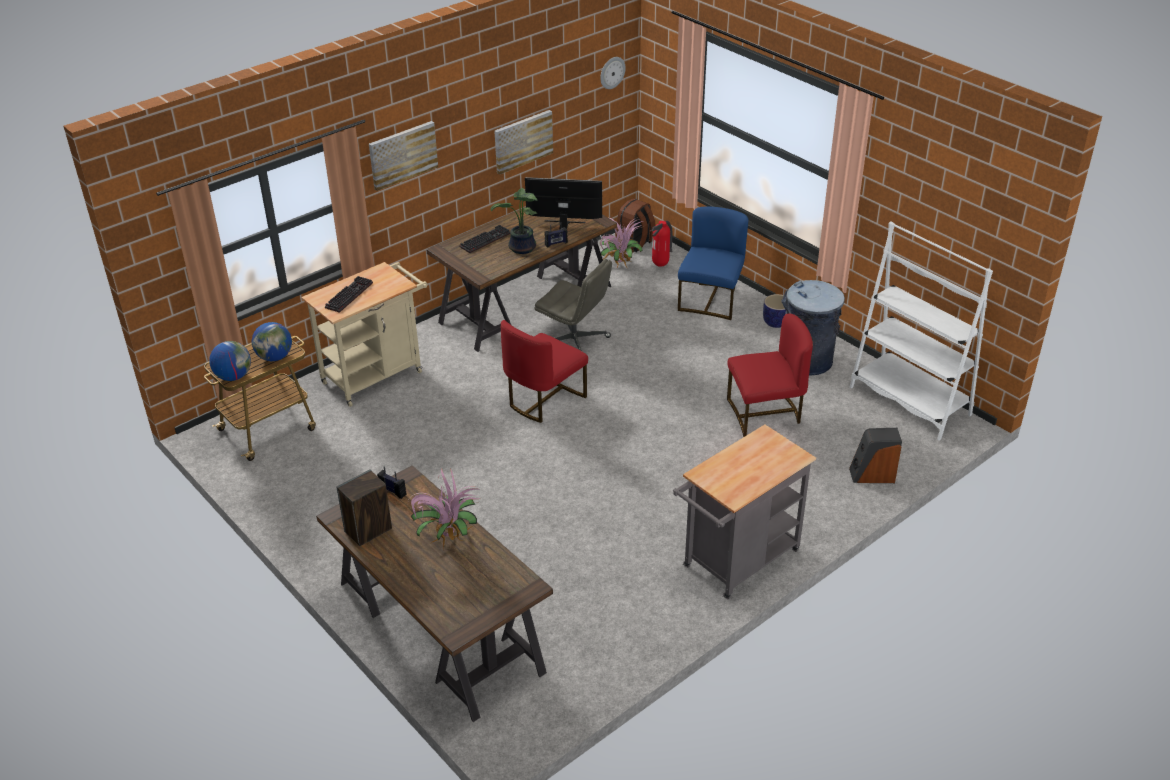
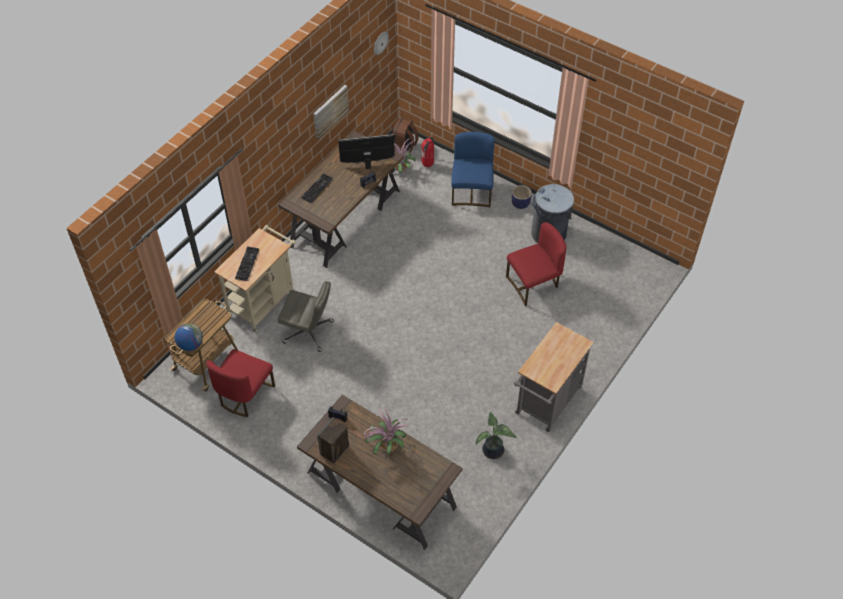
camera: 15 degrees left, 15 degrees up
globe [252,322,292,361] -> none
picture [369,121,438,191] -> none
potted plant [490,188,537,254] -> potted plant moved to [476,412,517,459]
red chair [501,320,588,423] -> red chair moved to [206,349,275,417]
grey office chair [534,259,612,351] -> grey office chair moved to [278,281,334,352]
speaker [849,428,902,483] -> none
white bookcase [850,221,993,440] -> none

